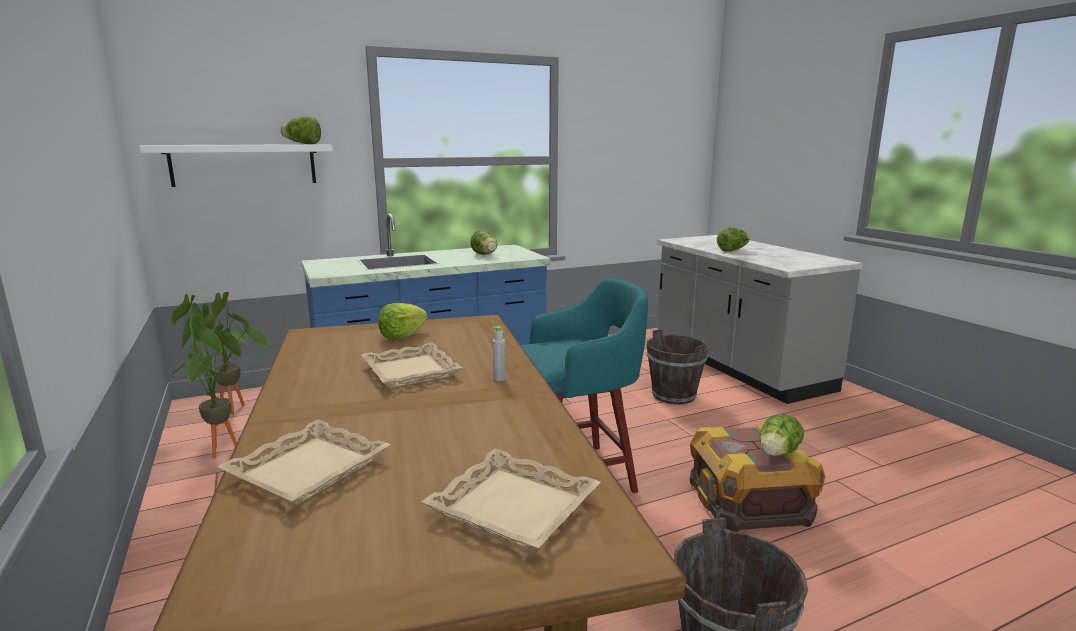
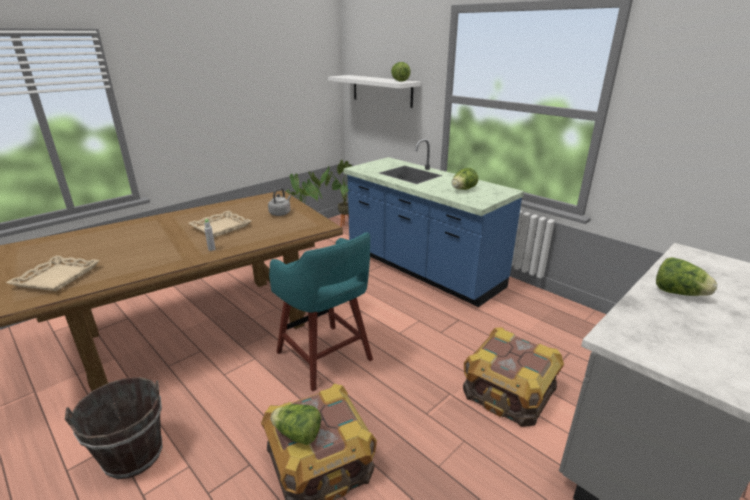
camera: 70 degrees right, 10 degrees up
beige tray [218,419,391,505] -> none
lettuce [378,303,428,340] -> grey kettle [268,188,291,216]
brown bucket [646,329,709,404] -> crate [463,327,564,427]

